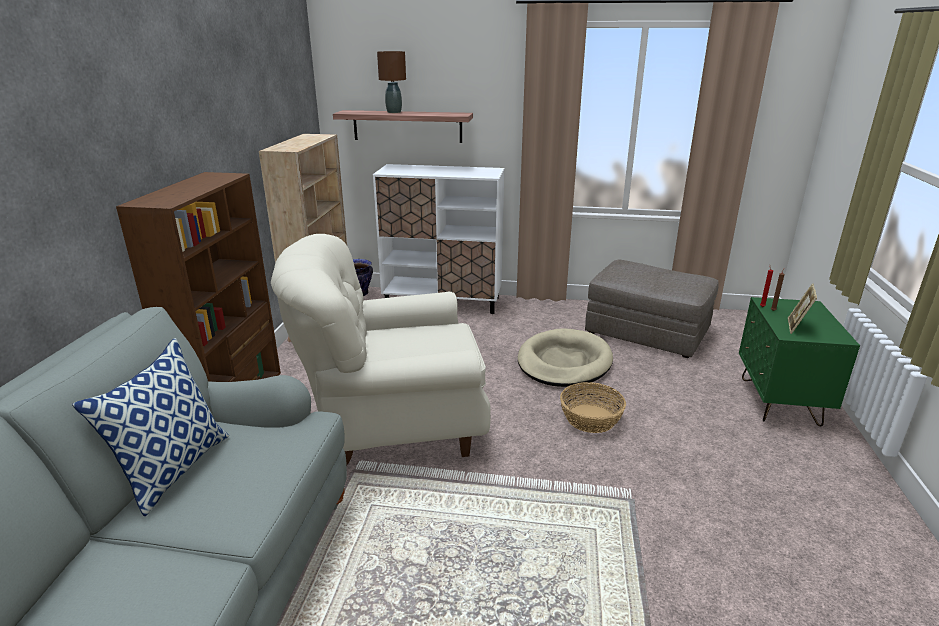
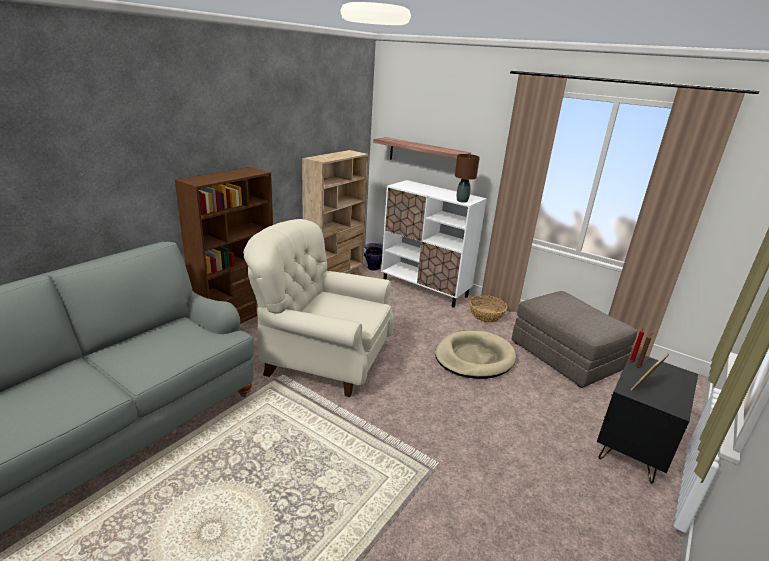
camera: 25 degrees right, 0 degrees up
pillow [72,338,229,516] -> none
brown table lamp [377,51,406,113] -> brown table lamp moved to [455,154,480,203]
basket [560,382,626,433] -> basket moved to [469,295,508,323]
green nightstand [739,297,860,426] -> black nightstand [597,351,698,483]

